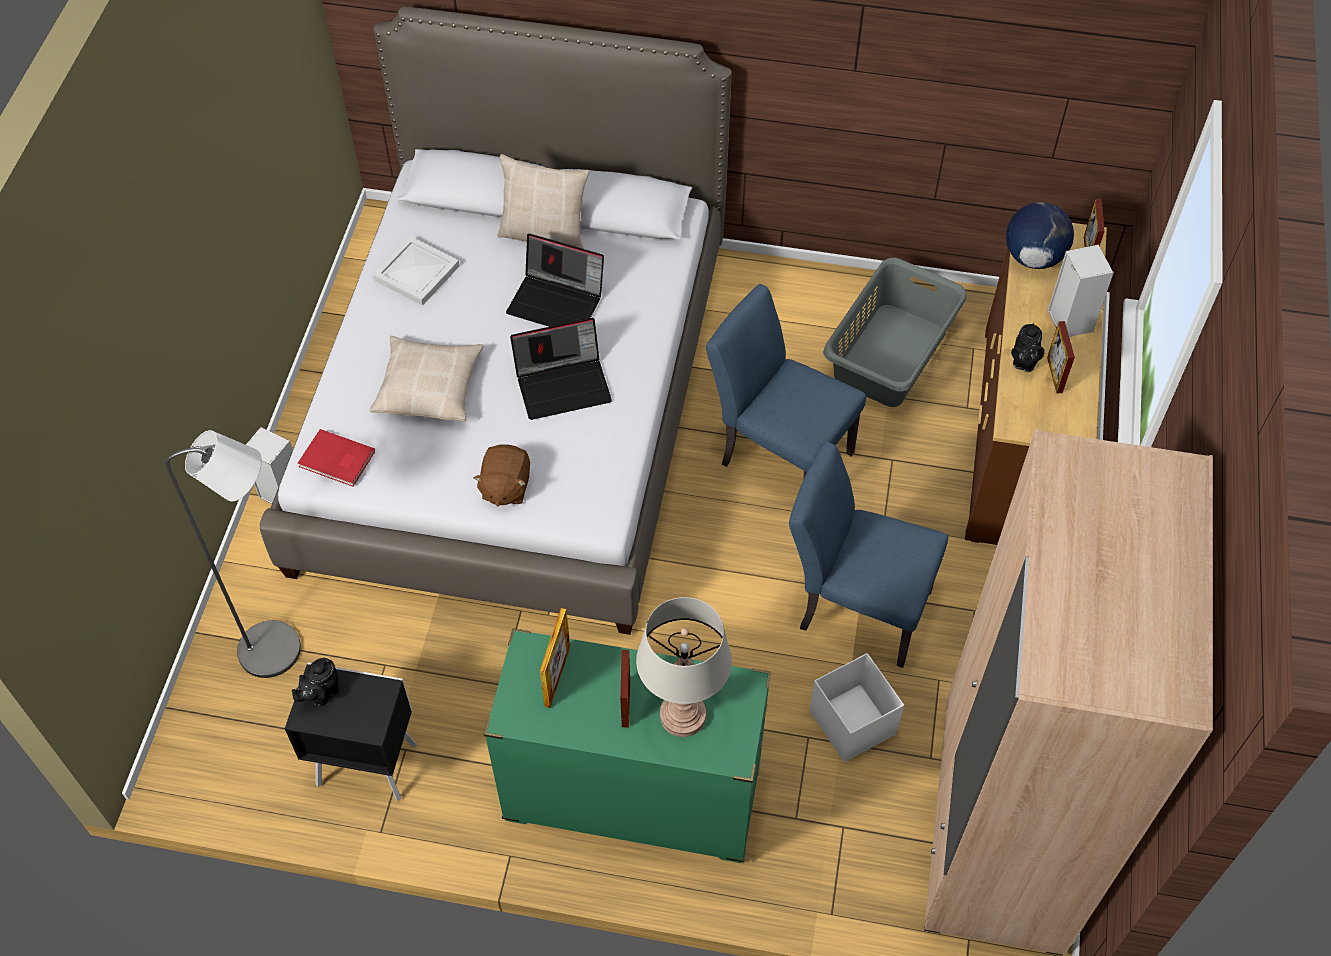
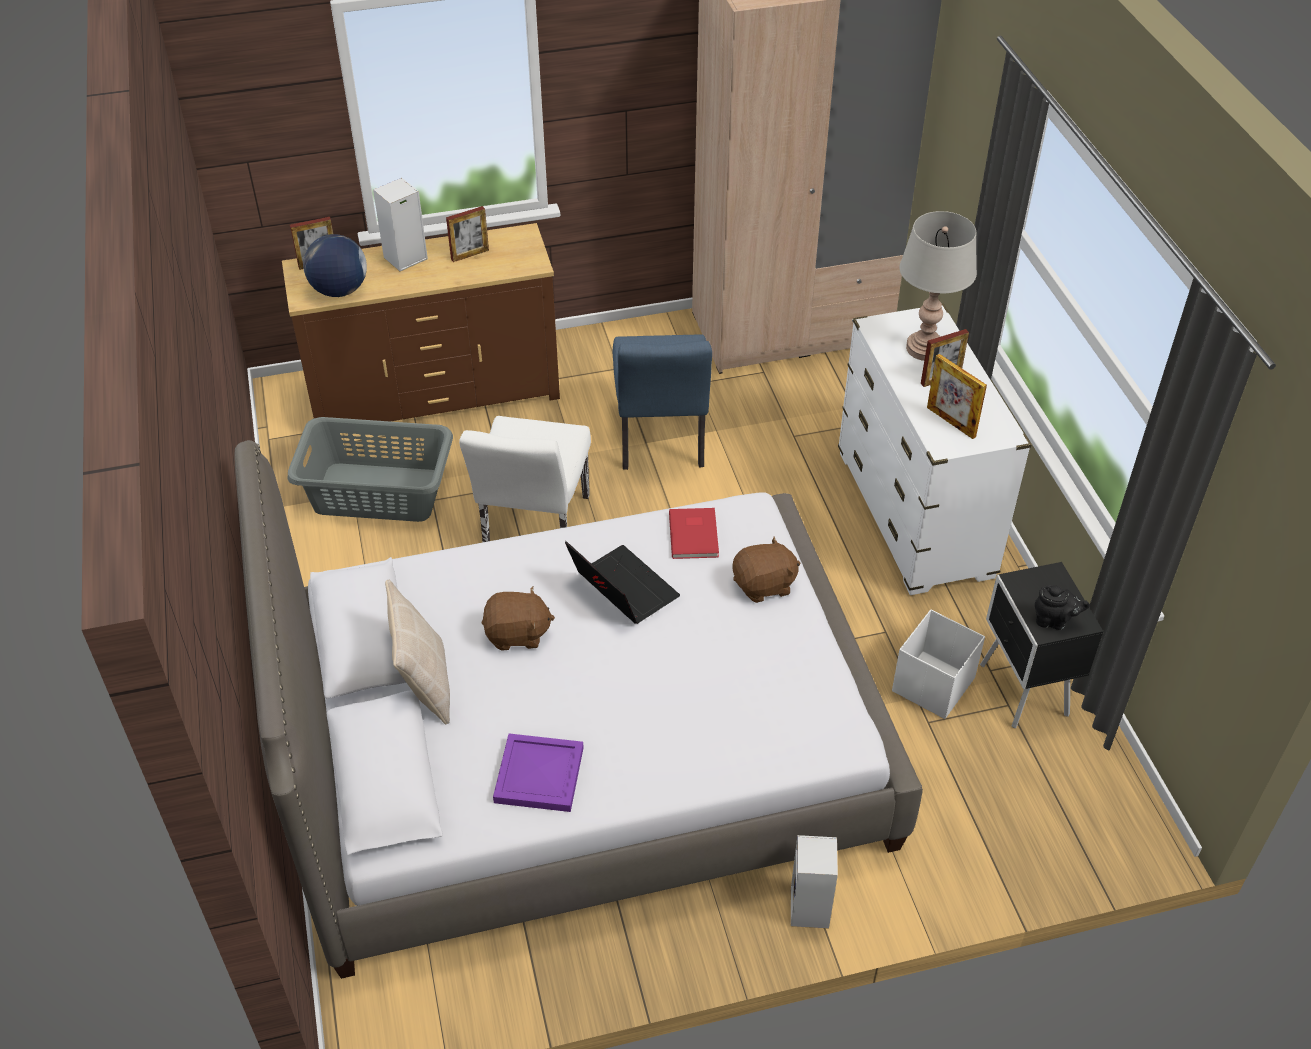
camera: 115 degrees left, 10 degrees down
grey floor lamp [165,430,301,678] -> none
red book [298,429,375,487] -> red book moved to [669,508,719,559]
beige pillow [370,336,484,421] -> none
white tray [373,236,460,306] -> purple tray [493,734,584,812]
green dresser [484,628,771,863] -> white dresser [838,303,1032,595]
laptop [506,234,604,327] -> brown plush toy [482,586,555,651]
picture frame [540,608,570,708] -> picture frame turned 120 degrees counterclockwise [927,354,987,439]
blue chair [706,284,866,480] -> white chair [459,416,591,543]
white storage box [809,653,904,762] -> white storage box moved to [892,609,985,719]
black teapot [1011,323,1045,372] -> none

